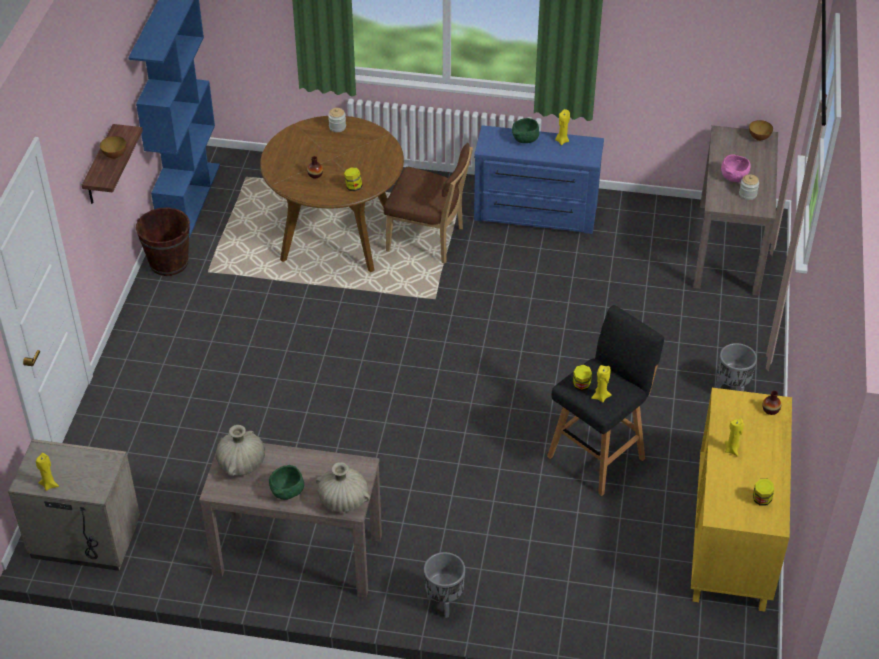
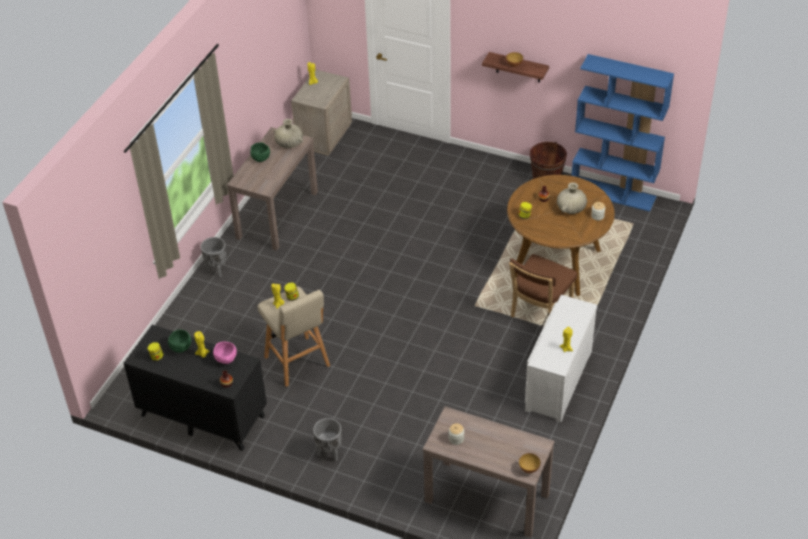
camera: 105 degrees right, 0 degrees up
beige vase [316,462,371,512] -> beige vase moved to [557,182,587,214]
blue dresser [474,125,604,234] -> white dresser [525,295,597,422]
green bowl [512,118,539,143] -> green bowl moved to [168,330,191,353]
black stool [547,305,664,496] -> beige stool [258,286,330,387]
yellow dresser [691,388,792,612] -> black dresser [124,325,267,451]
pink bowl [721,154,751,182] -> pink bowl moved to [213,341,237,364]

